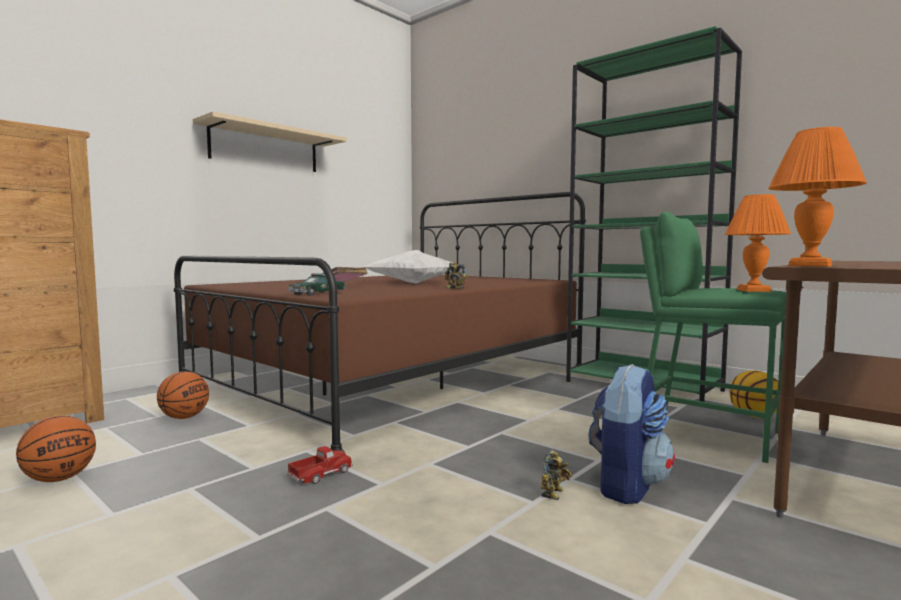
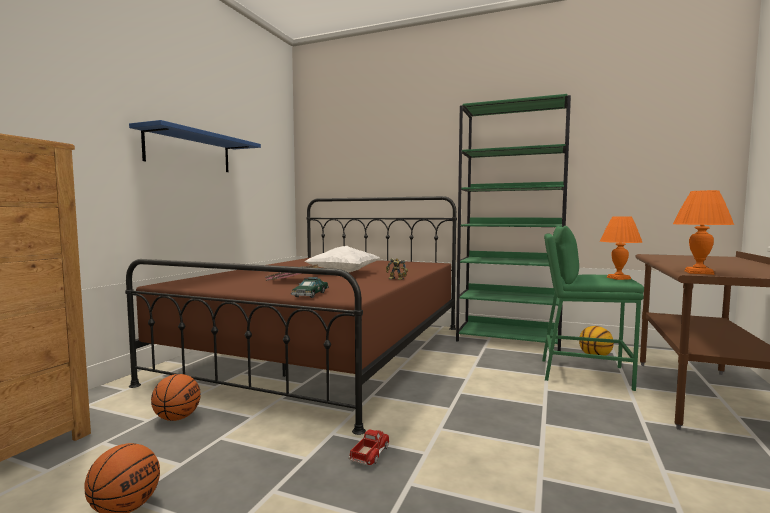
camera: 20 degrees left, 0 degrees up
beige shelf [193,111,347,172] -> blue shelf [129,120,261,172]
toy robot [541,450,572,500] -> none
backpack [589,364,675,504] -> none

